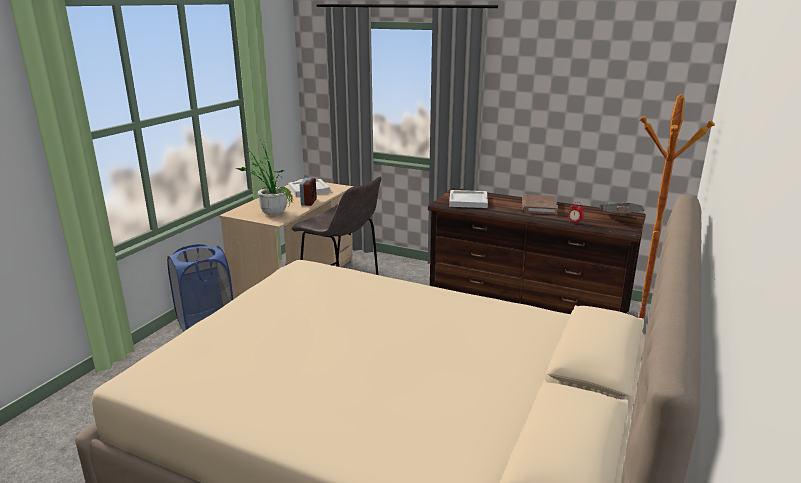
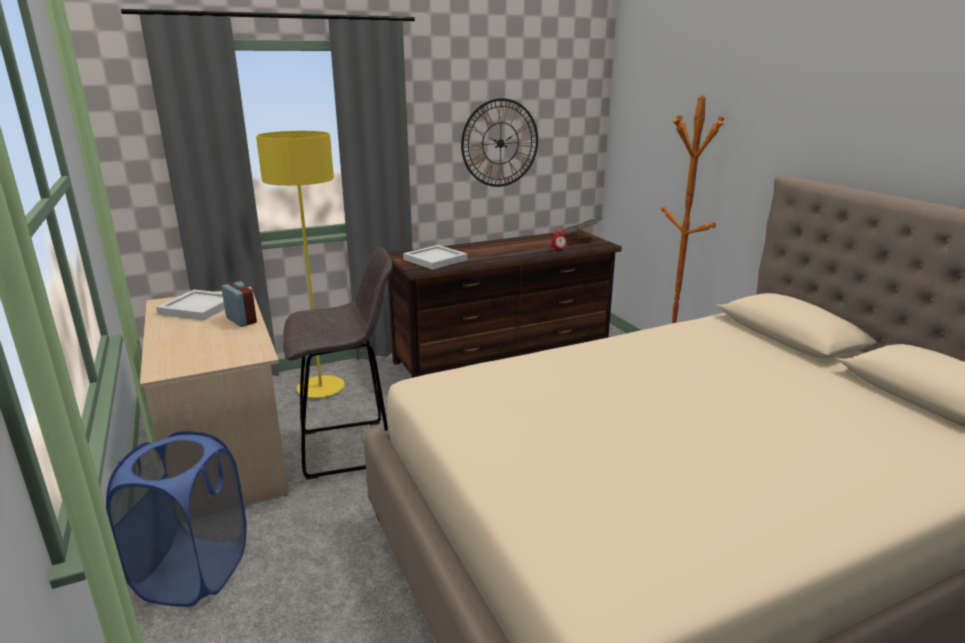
camera: 50 degrees left, 0 degrees up
potted plant [236,144,294,215] -> none
brown book [522,194,558,215] -> none
none -> yellow floor lamp [256,131,345,398]
none -> wall clock [461,98,538,187]

